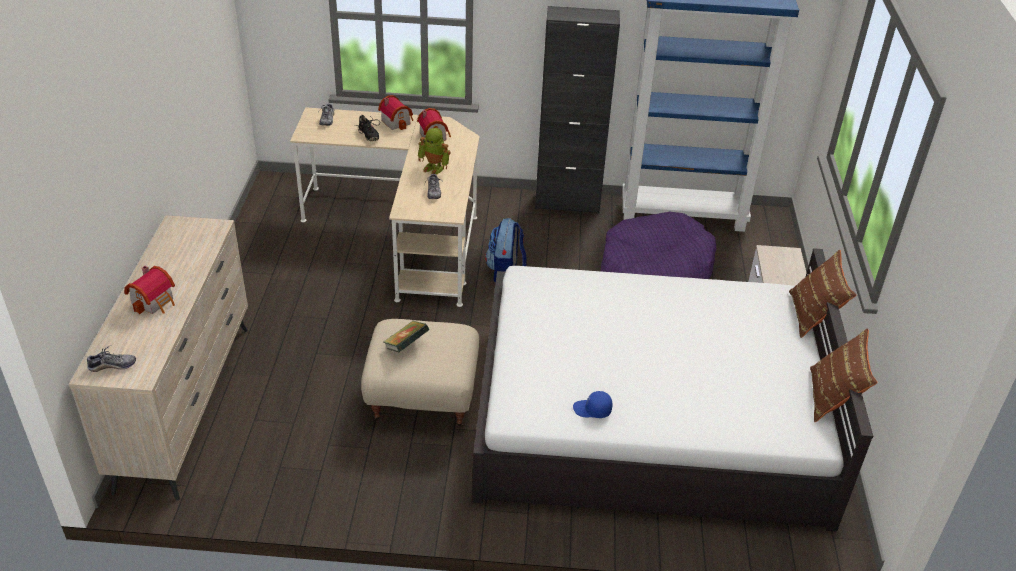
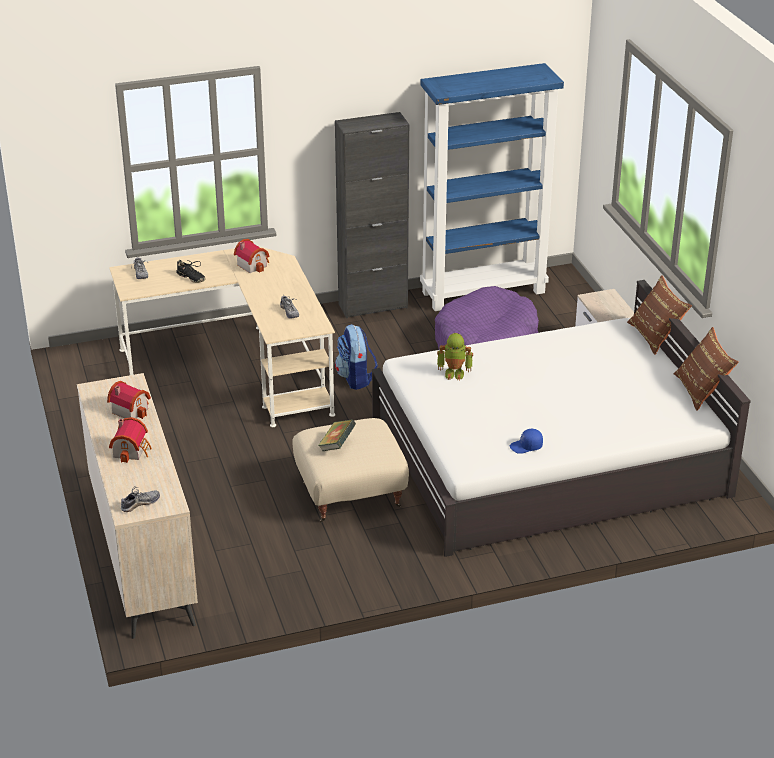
camera: 20 degrees left, 5 degrees down
toy house [378,95,413,130] -> toy house moved to [107,381,151,419]
toy robot [418,128,451,175] -> toy robot moved to [437,333,473,381]

